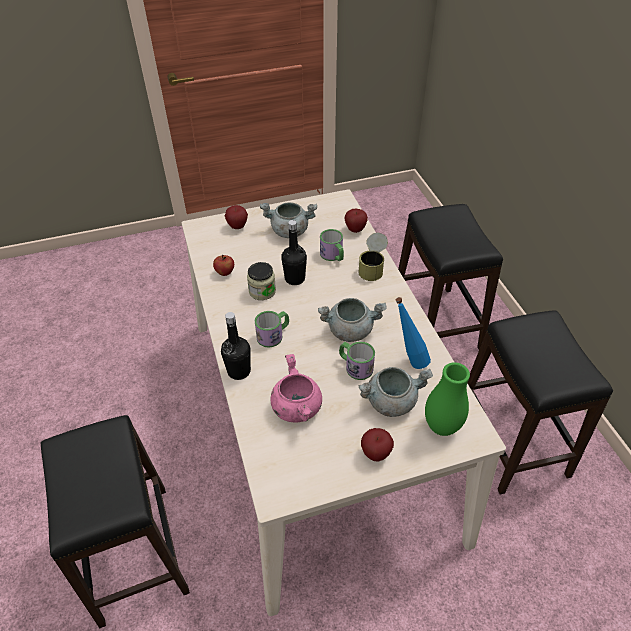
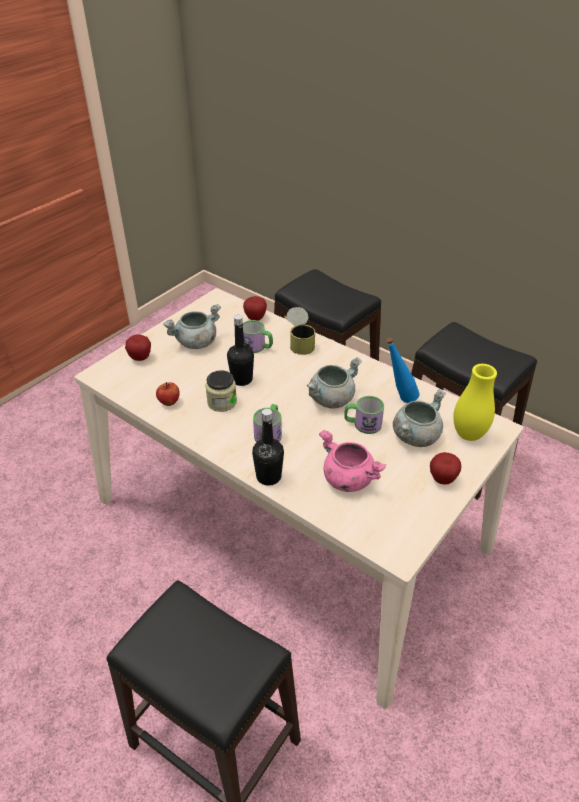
camera: 35 degrees left, 5 degrees down
green vase [425,362,470,436] -> yellow vase [453,364,497,441]

